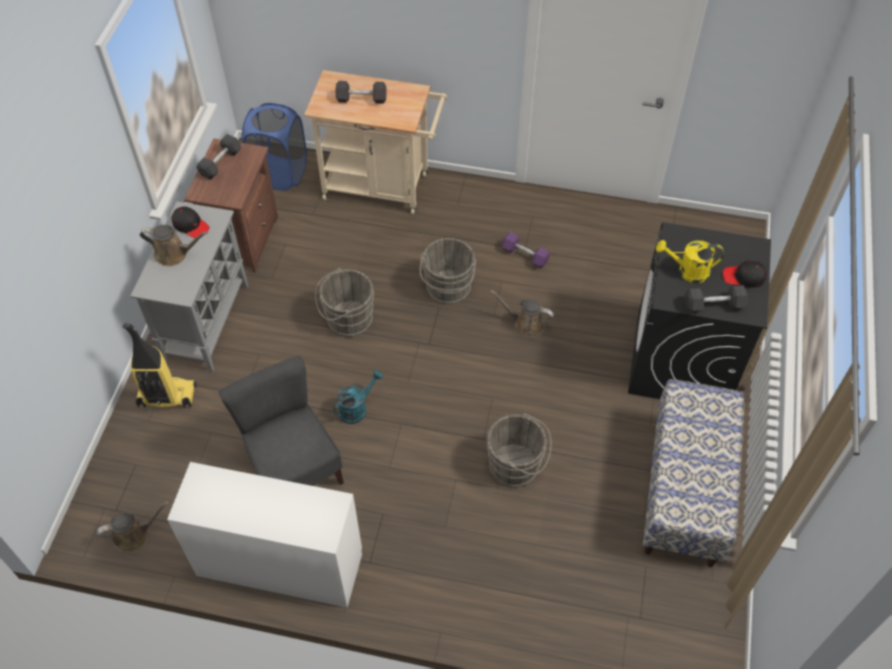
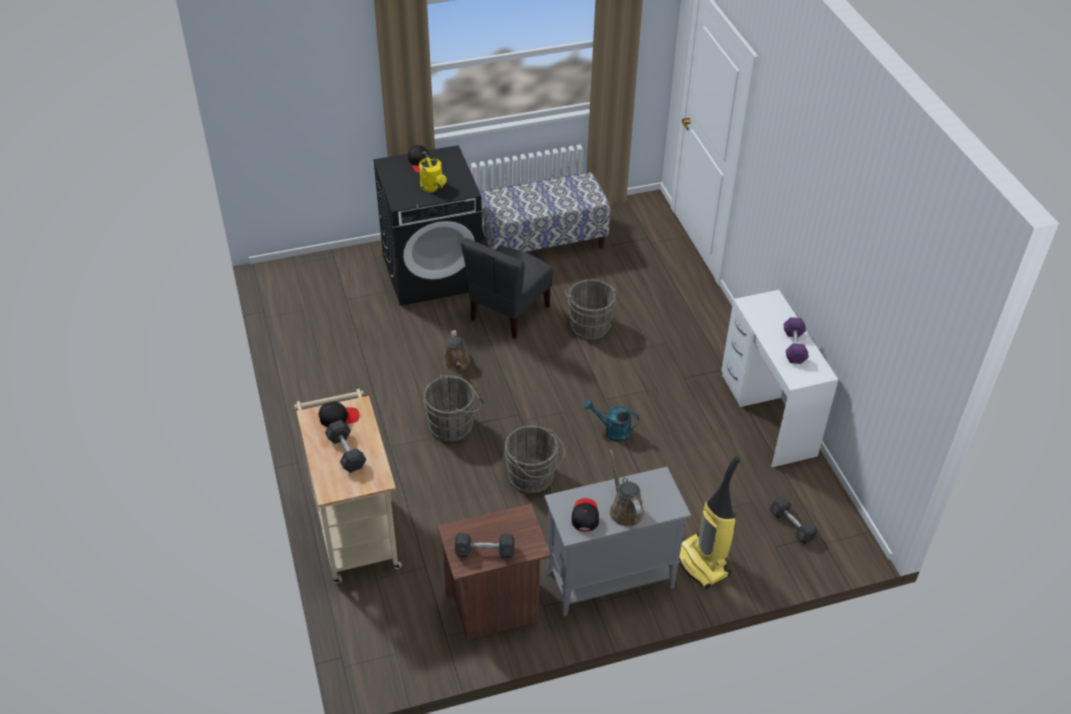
camera: 120 degrees left, 10 degrees down
brown watering can [97,501,169,552] -> none
grey chair [219,356,344,486] -> grey chair moved to [461,238,553,339]
blue laundry basket [242,103,307,191] -> none
purple dumbbell [502,232,550,268] -> purple dumbbell moved to [784,317,809,364]
grey dumbbell [685,285,748,312] -> grey dumbbell moved to [770,496,818,544]
none -> black cap [319,402,360,427]

